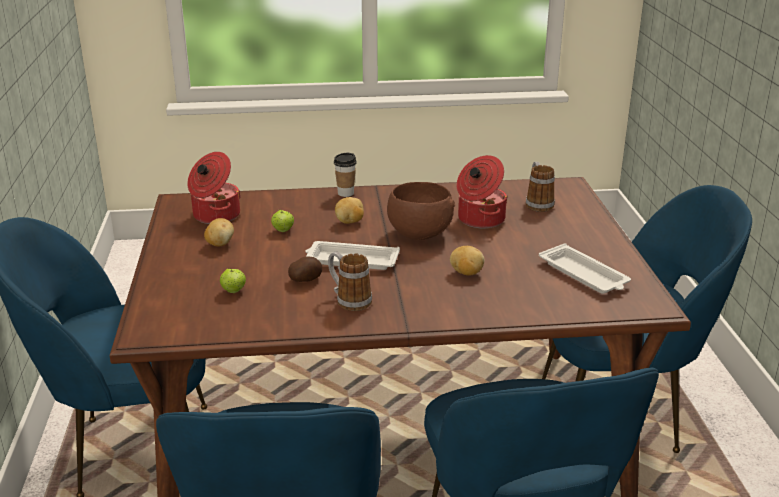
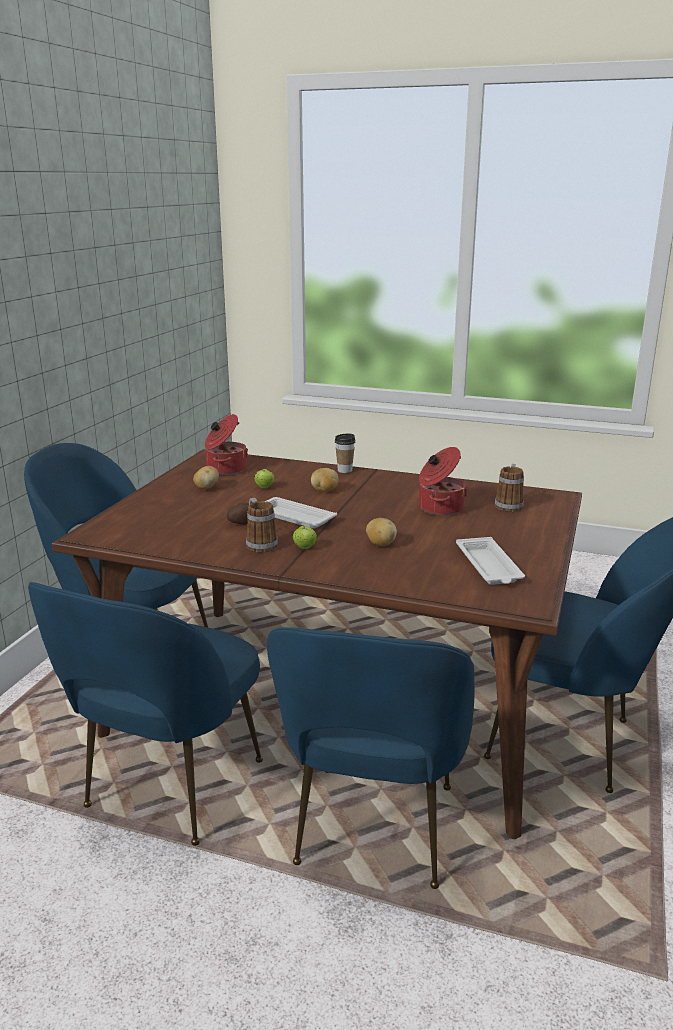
camera: 25 degrees right, 5 degrees down
apple [220,268,246,293] -> apple moved to [293,525,317,549]
brown bowl [387,182,455,240] -> none

